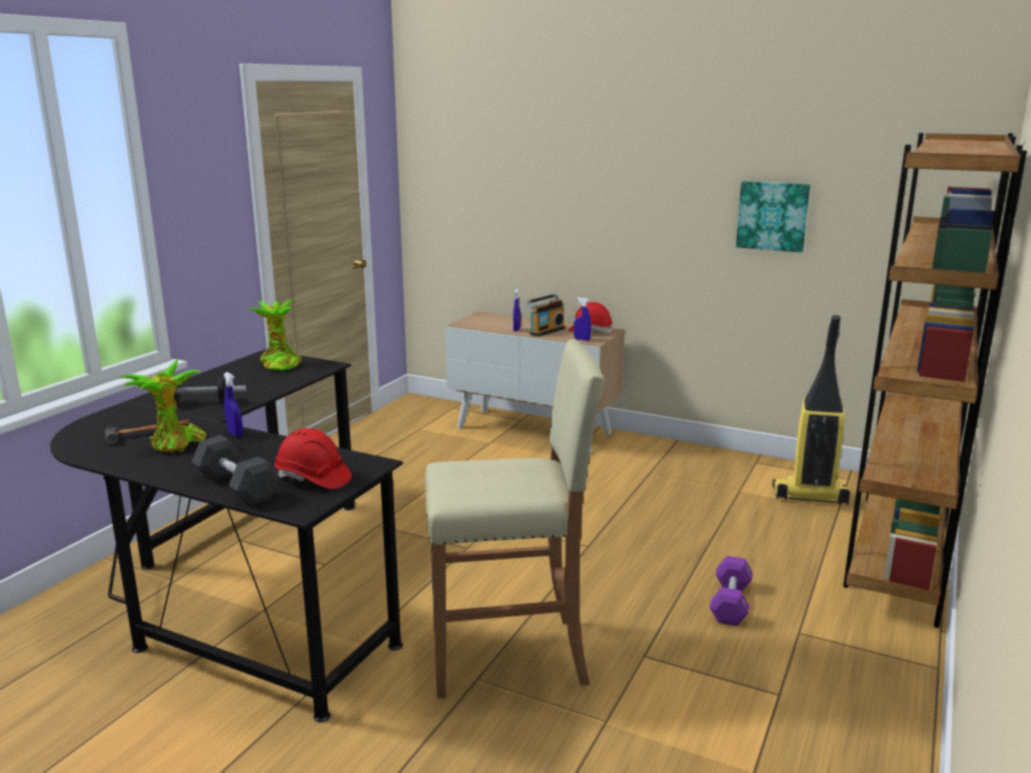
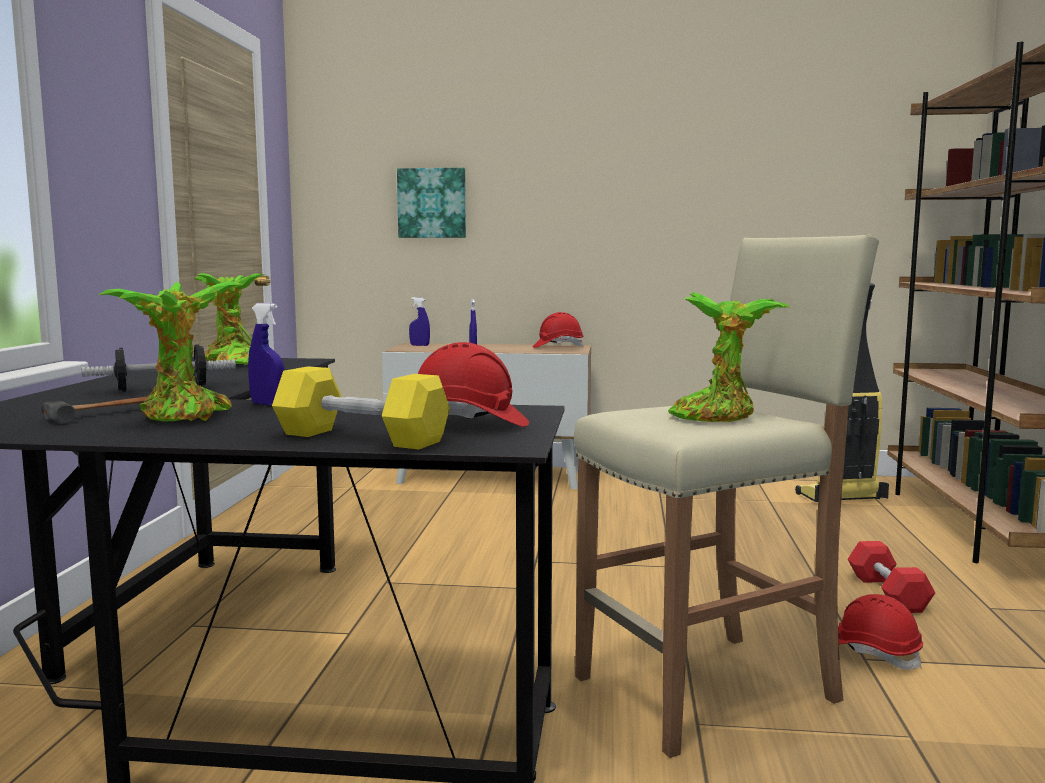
camera: 20 degrees left, 10 degrees down
black dumbbell [192,435,280,506] -> yellow dumbbell [272,366,450,449]
radio [526,294,565,337] -> none
blue spray bottle [574,297,591,341] -> blue spray bottle moved to [409,297,430,346]
purple dumbbell [710,556,753,626] -> red dumbbell [848,541,935,613]
picture [736,181,810,252] -> picture moved to [397,168,466,238]
none -> potted plant [668,292,790,422]
none -> red hard hat [838,594,923,670]

